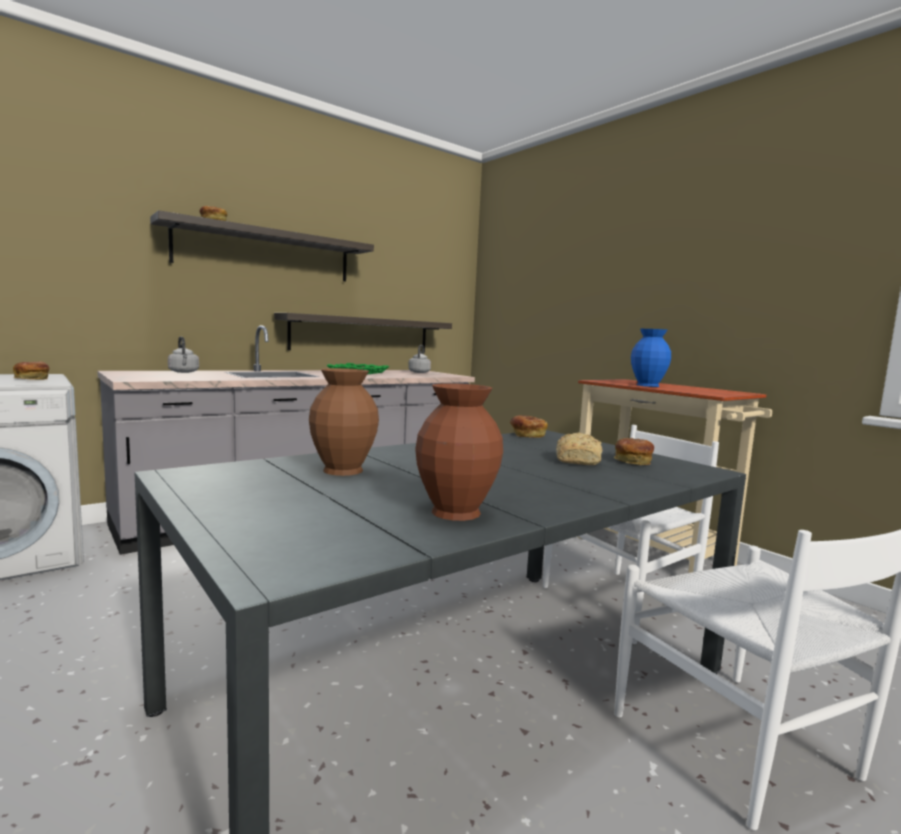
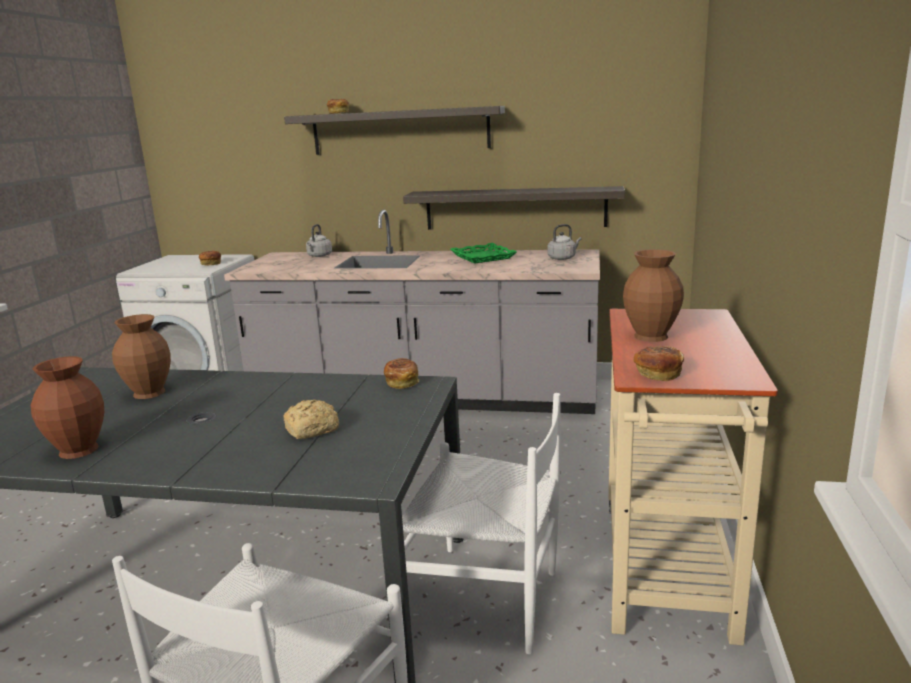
camera: 50 degrees right, 10 degrees up
bread [614,438,654,465] -> bread moved to [633,346,684,381]
blue vase [631,329,671,387] -> brown vase [623,249,684,342]

